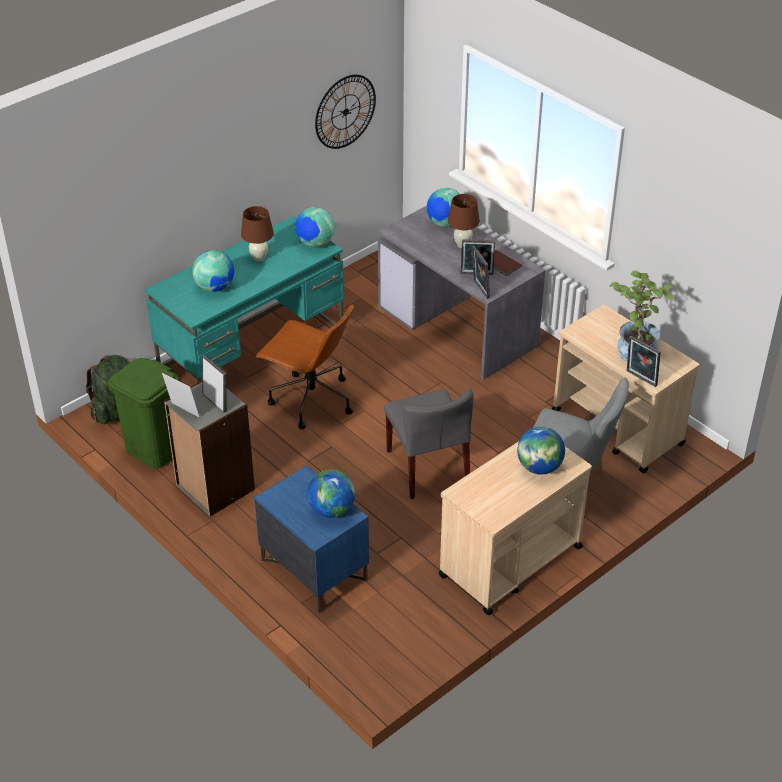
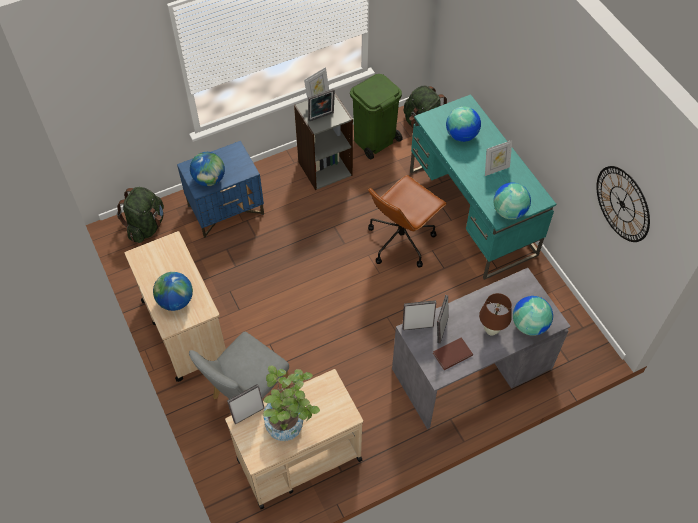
camera: 105 degrees right, 15 degrees up
brown table lamp [241,206,274,261] -> picture frame [485,140,512,176]
grey chair [384,389,473,499] -> none
none -> green backpack [117,187,164,243]

